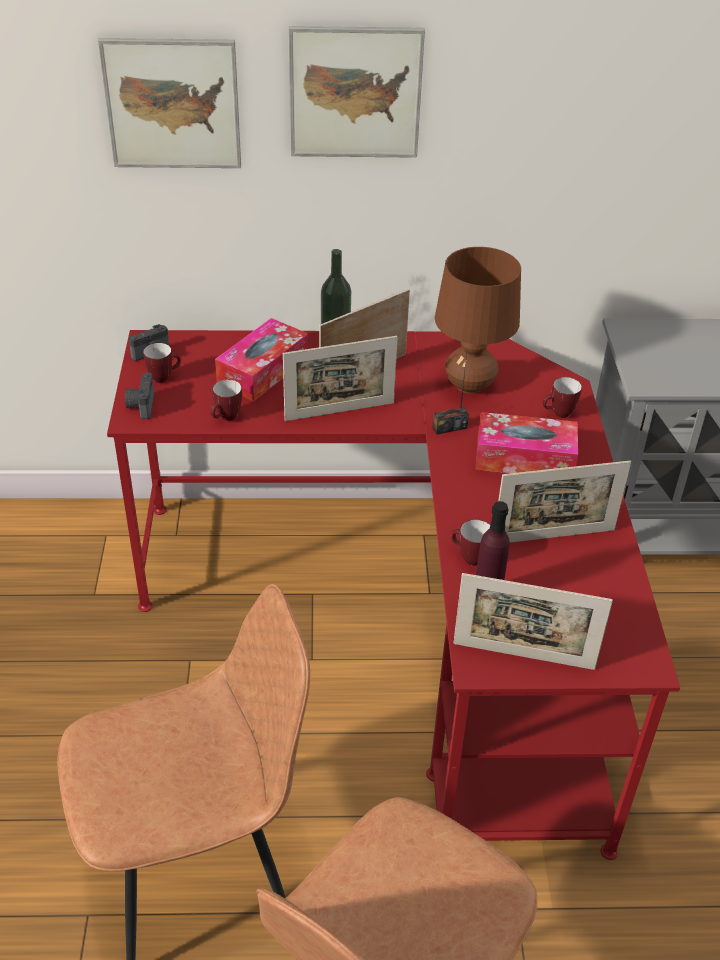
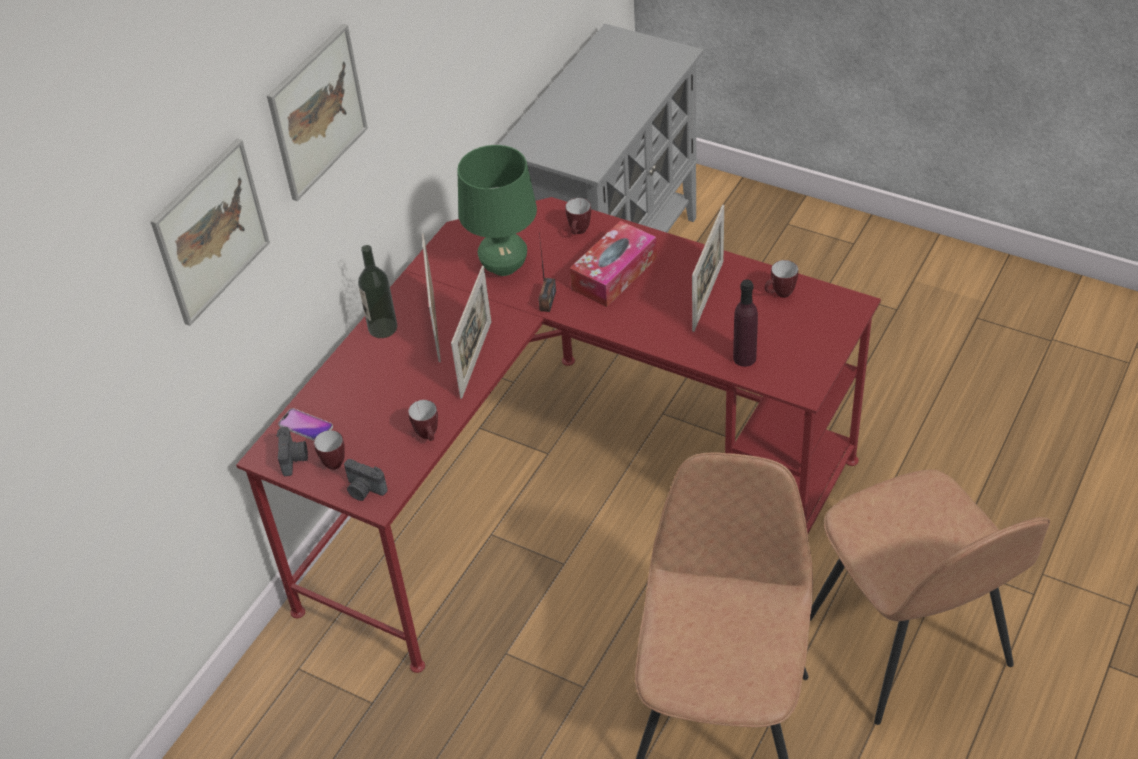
camera: 55 degrees left, 5 degrees up
tissue box [215,318,308,401] -> none
brown table lamp [435,247,521,394] -> green table lamp [457,145,537,276]
mug [451,520,490,566] -> mug moved to [764,260,798,298]
picture frame [453,573,613,670] -> none
none -> phone [278,408,333,441]

